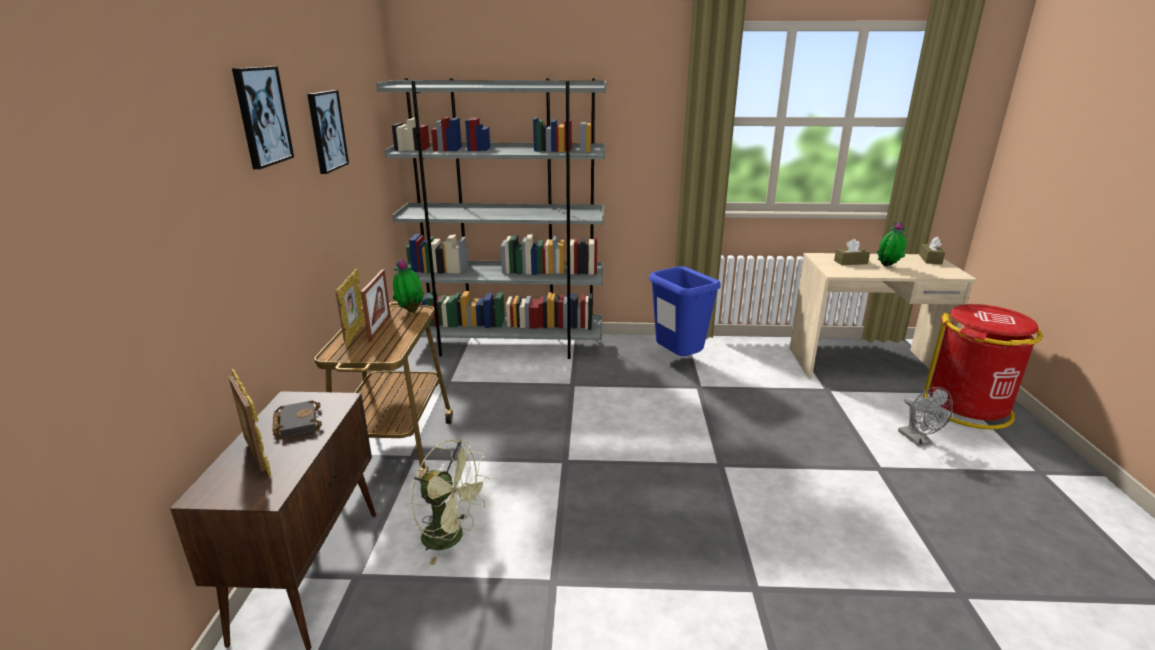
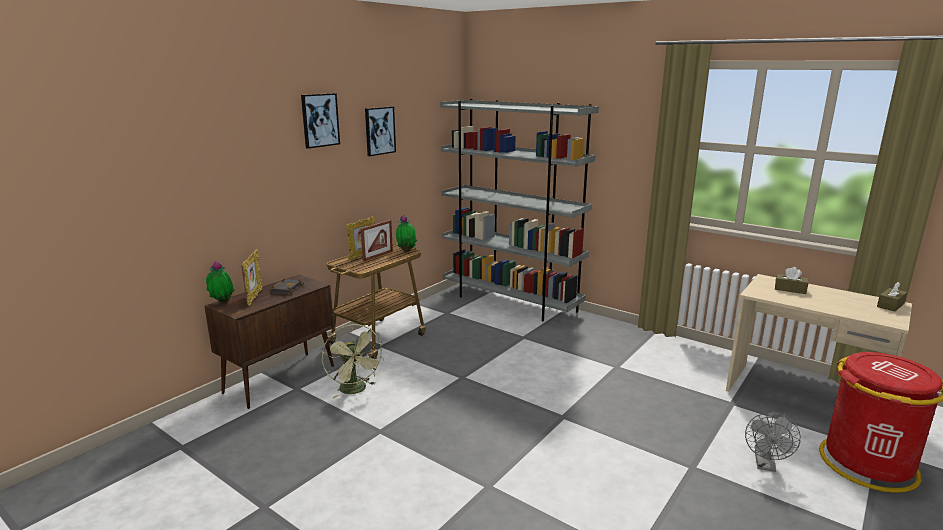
camera: 35 degrees right, 5 degrees down
blue trash can [649,266,721,356] -> none
potted plant [877,221,906,266] -> potted plant moved to [206,261,234,303]

